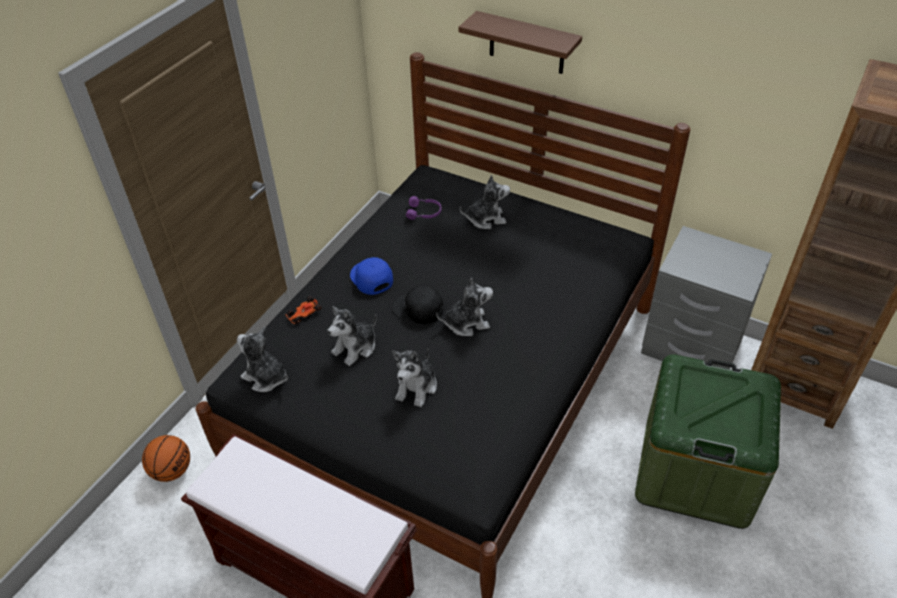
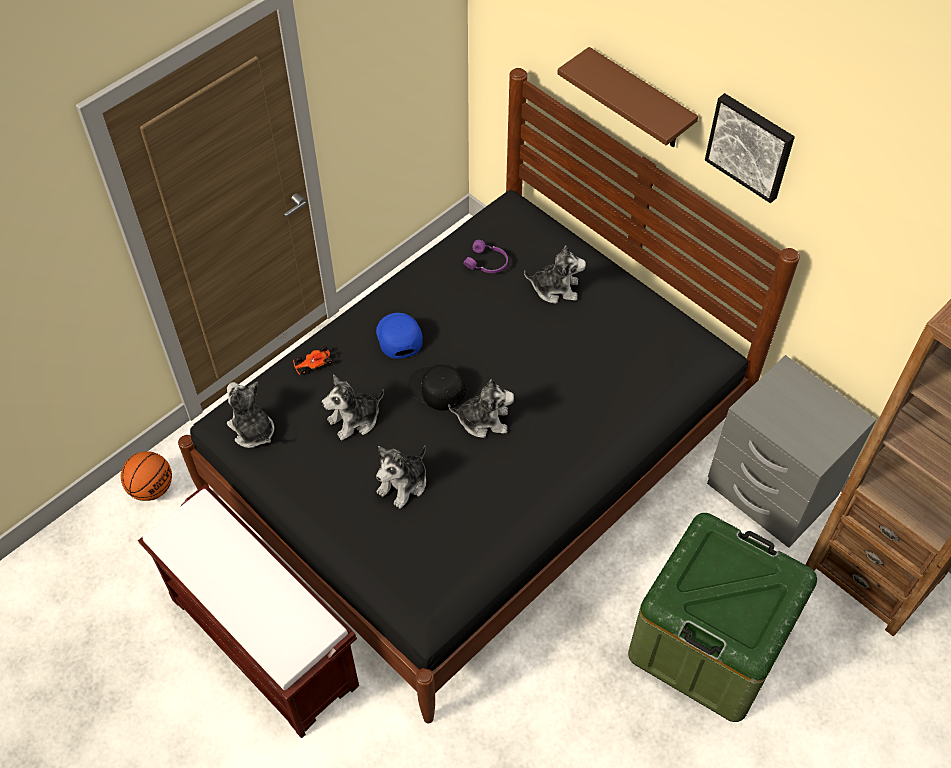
camera: 15 degrees right, 10 degrees up
none -> picture [705,93,795,203]

